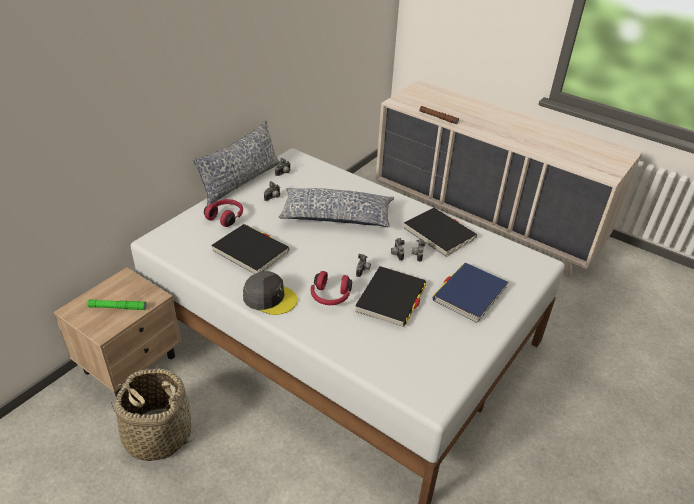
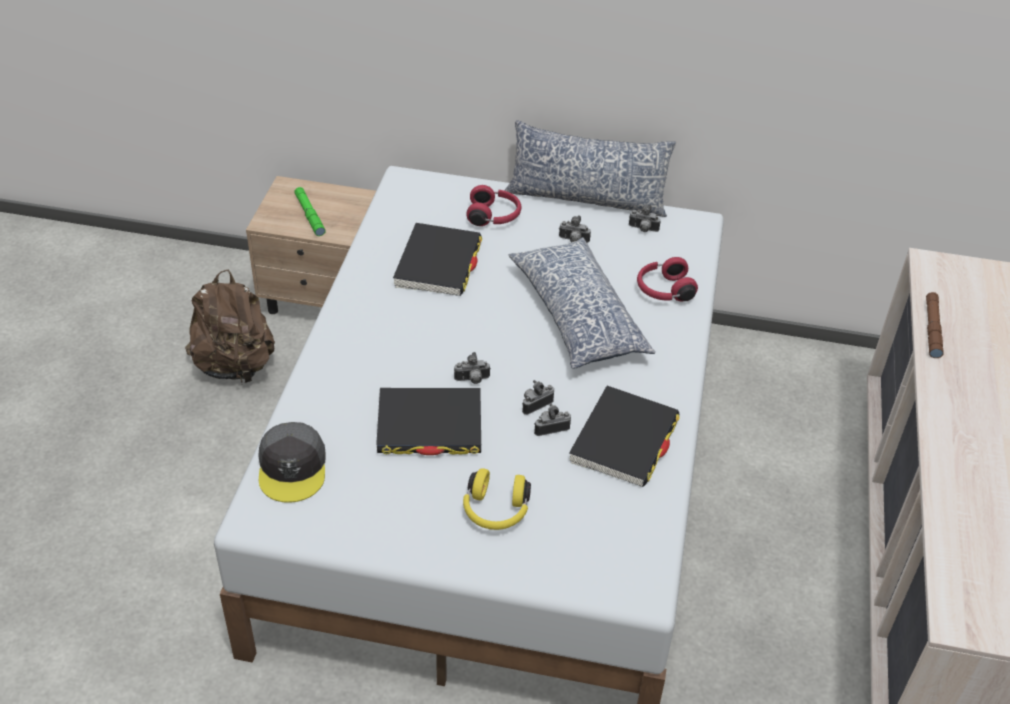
camera: 65 degrees right, 5 degrees up
basket [111,368,195,462] -> brown backpack [185,270,275,385]
grey cap [243,271,298,315] -> grey cap moved to [258,422,326,503]
red headphones [311,271,352,305] -> red headphones moved to [637,257,698,301]
blue book [432,263,508,323] -> yellow headphones [463,468,531,530]

